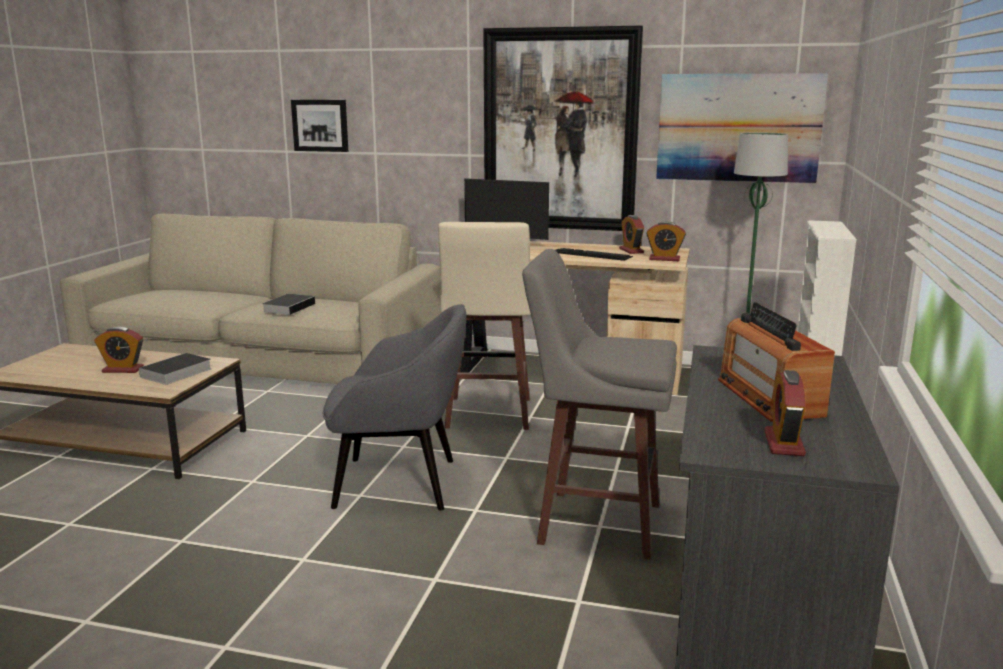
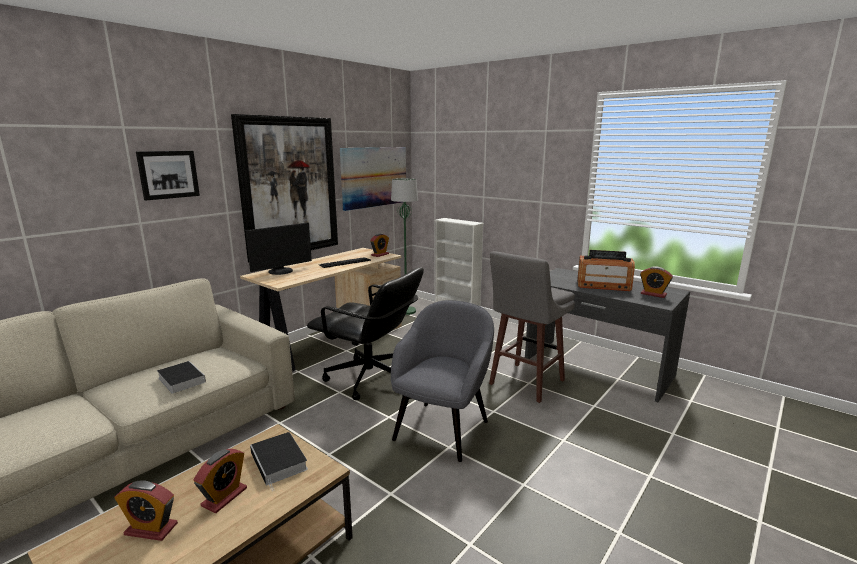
camera: 65 degrees left, 0 degrees up
picture [291,100,348,152] -> picture moved to [136,151,200,200]
beige stool [438,222,531,430] -> black office chair [307,267,424,400]
alarm clock [619,215,644,254] -> alarm clock moved to [114,480,178,541]

